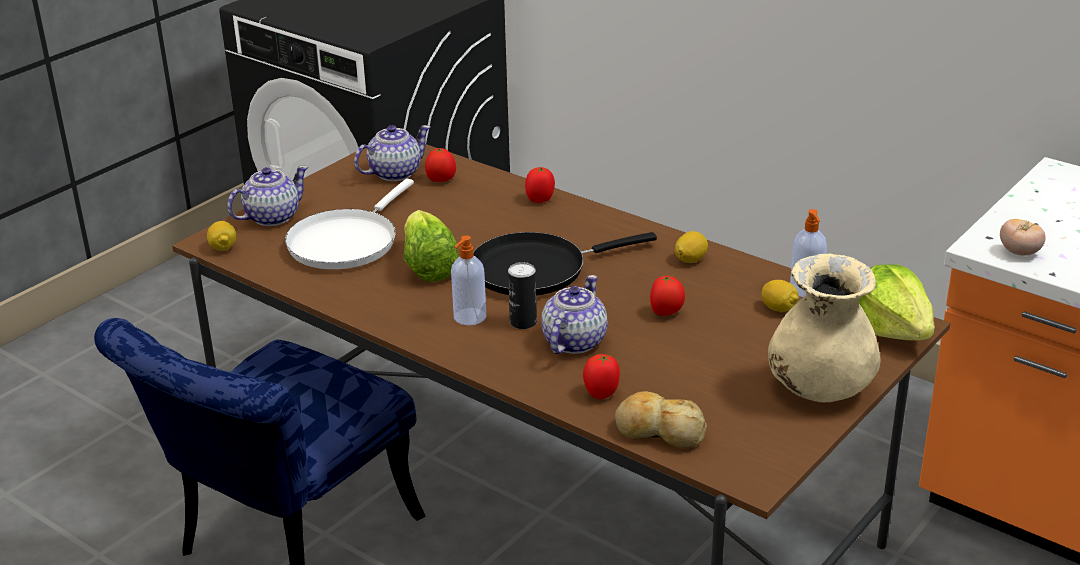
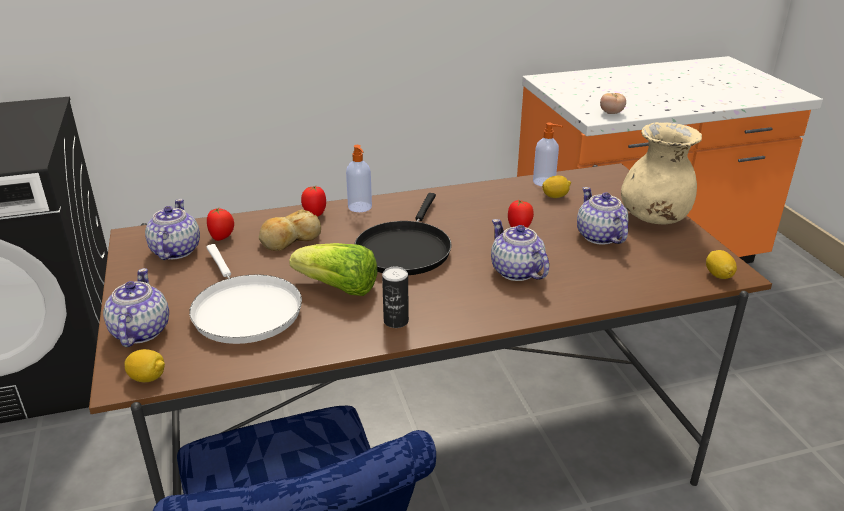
camera: 55 degrees left, 0 degrees up
soap dispenser [451,235,486,325] -> soap dispenser moved to [346,145,372,212]
can [508,262,537,329] -> can moved to [382,266,409,328]
tomato [583,354,620,399] -> none
bread [615,391,707,448] -> bread moved to [258,209,321,251]
lemon [675,231,708,263] -> lemon moved to [706,250,737,279]
lettuce [859,265,934,341] -> none
none -> teapot [577,187,628,245]

